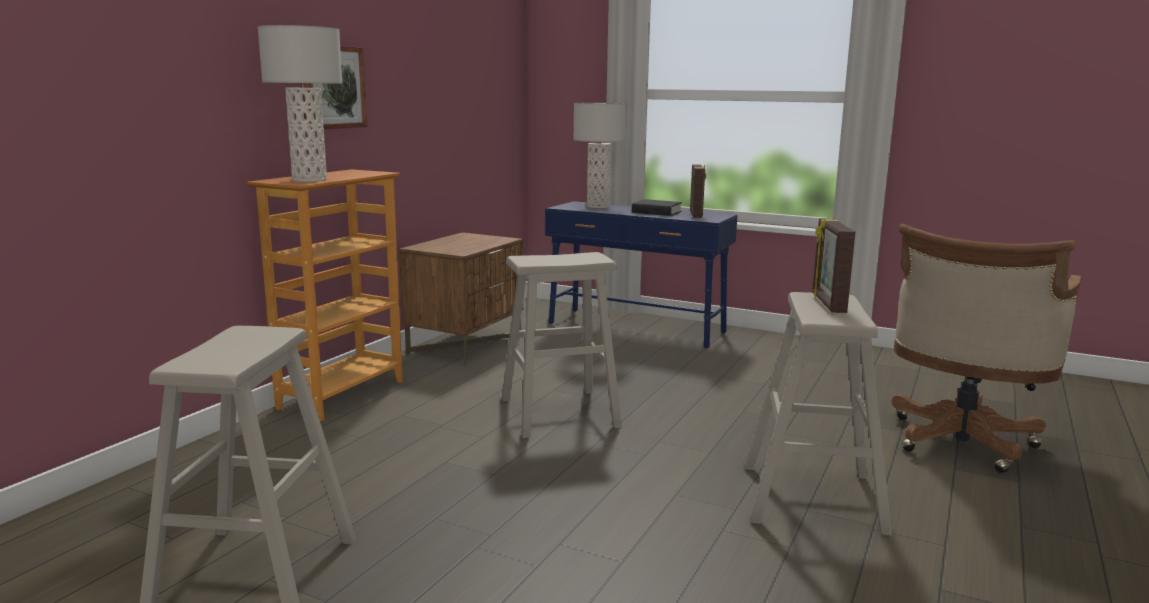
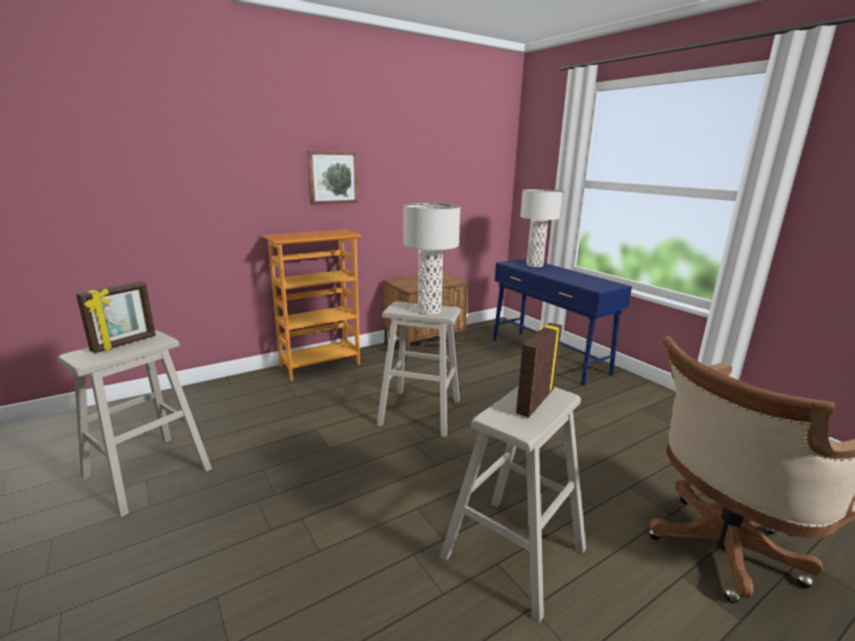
camera: 30 degrees right, 5 degrees up
white table lamp [258,25,342,182] -> white table lamp moved to [403,203,460,315]
black book [632,199,682,216] -> none
picture frame [690,164,706,218] -> picture frame moved to [76,281,156,353]

